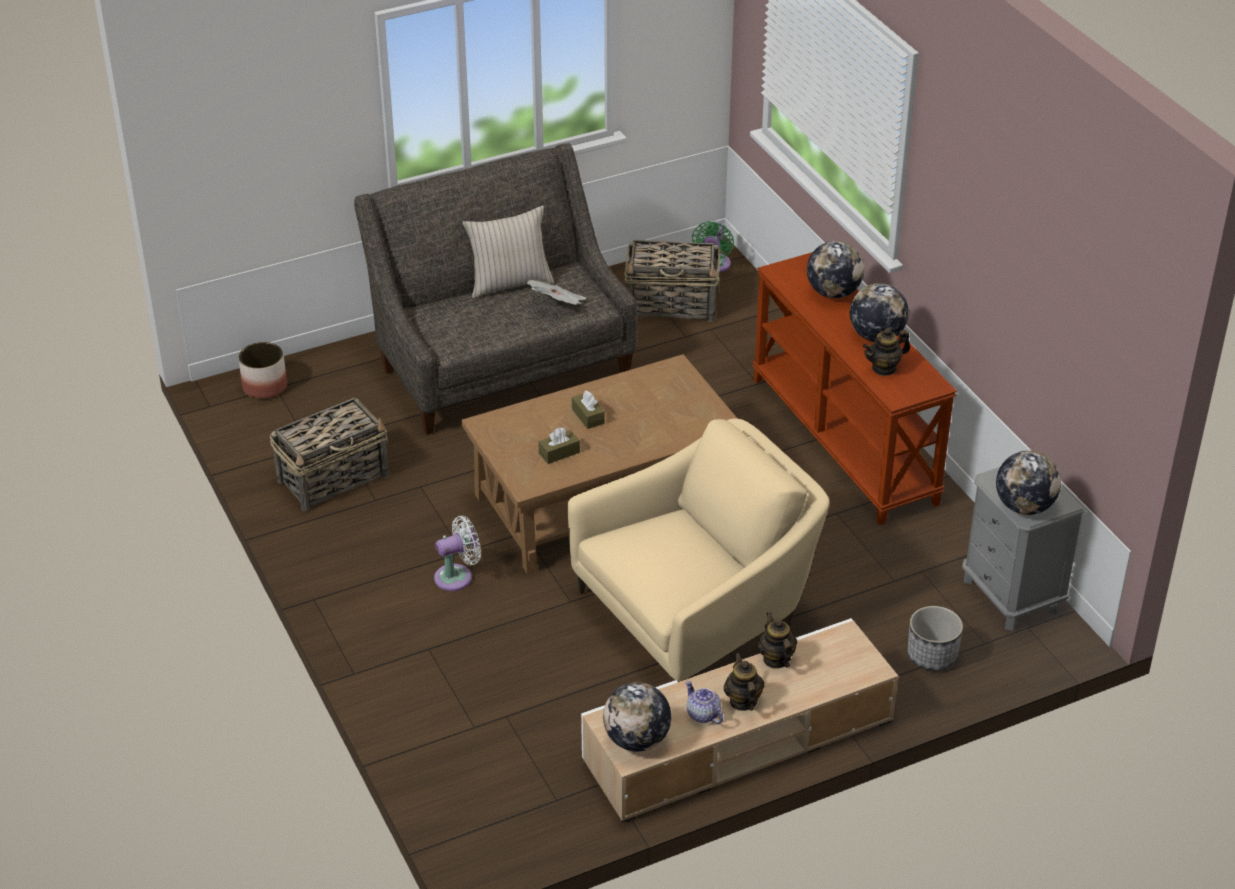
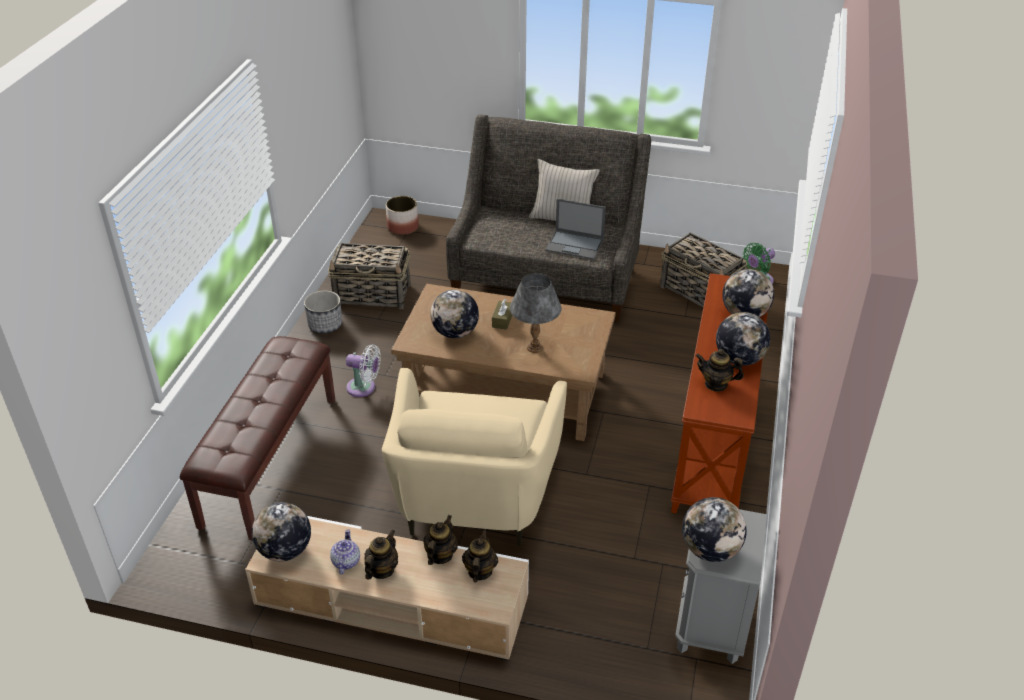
camera: 40 degrees right, 0 degrees up
newspaper [527,280,586,305] -> laptop [545,199,606,260]
brown tissue box [538,427,580,464] -> globe [430,290,479,338]
beige armchair [567,419,830,682] -> beige armchair turned 90 degrees clockwise [382,368,567,546]
planter [907,606,963,670] -> planter moved to [304,291,342,333]
none -> brown bench [180,336,335,541]
none -> teapot [462,529,498,583]
none -> grey table lamp [510,273,562,353]

